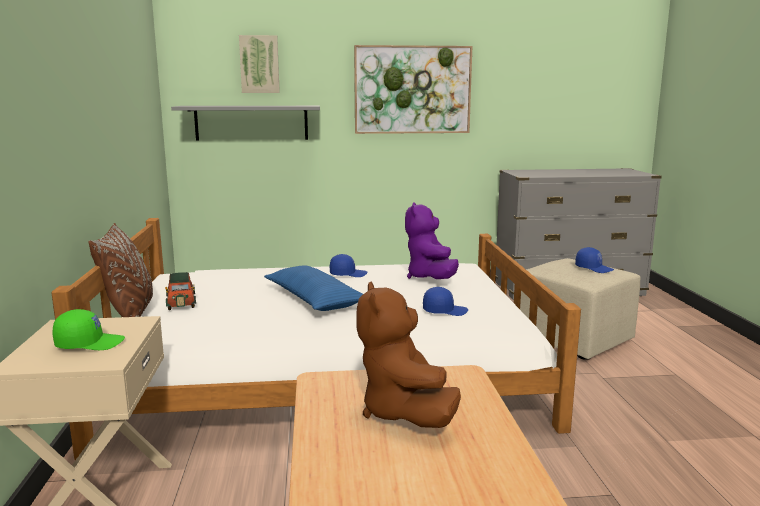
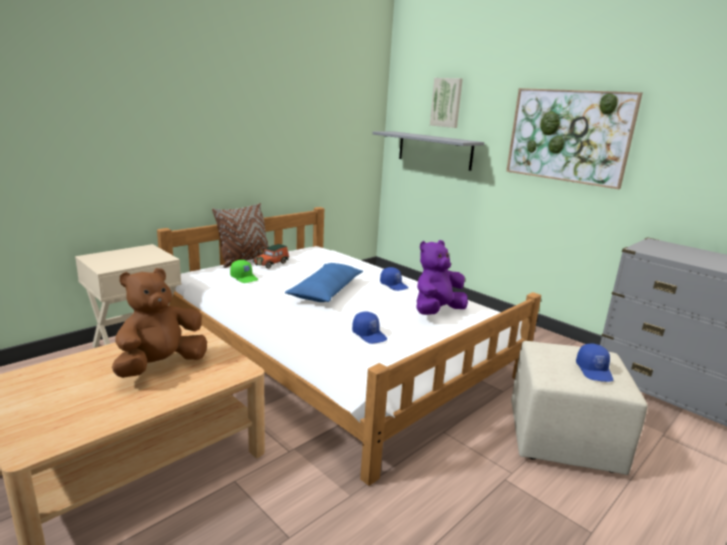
camera: 50 degrees right, 5 degrees up
green cap [53,309,125,350] -> green cap moved to [230,260,258,283]

